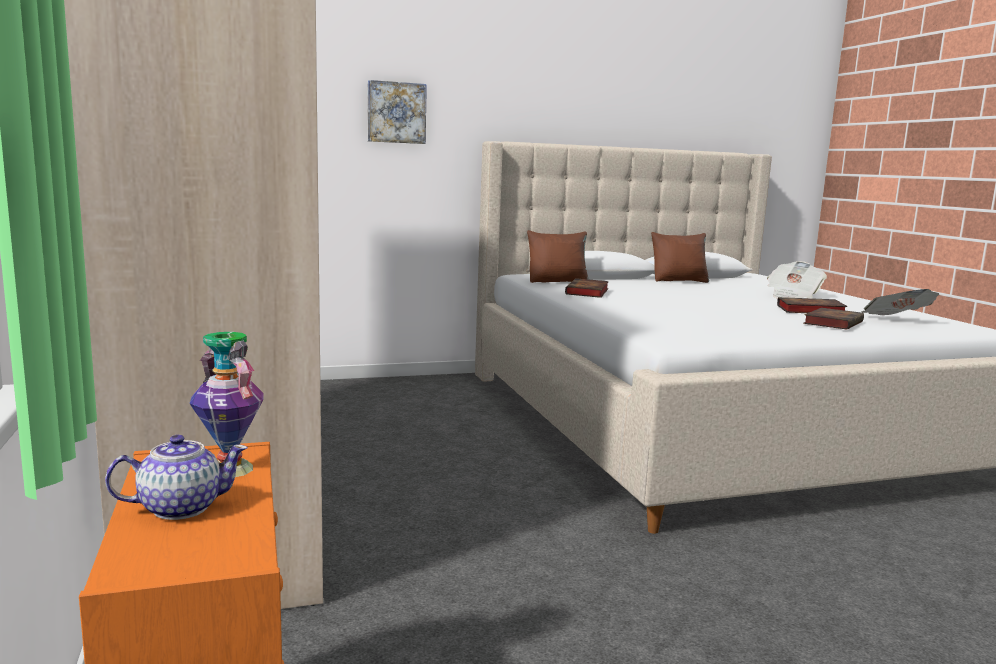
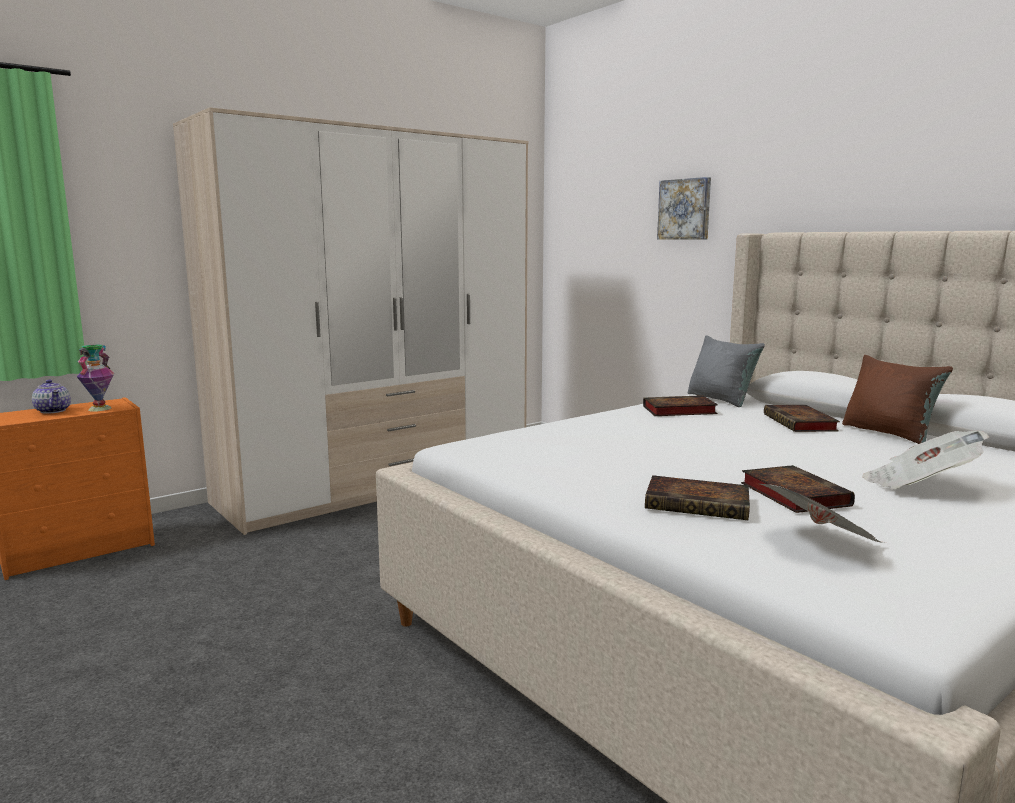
camera: 70 degrees right, 0 degrees up
brown pillow [527,230,589,283] -> grey pillow [687,335,765,407]
none -> book [764,405,840,432]

